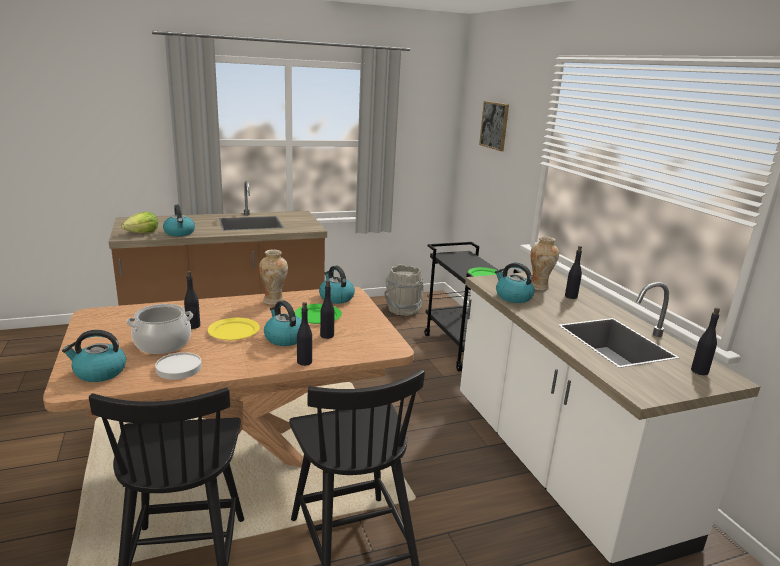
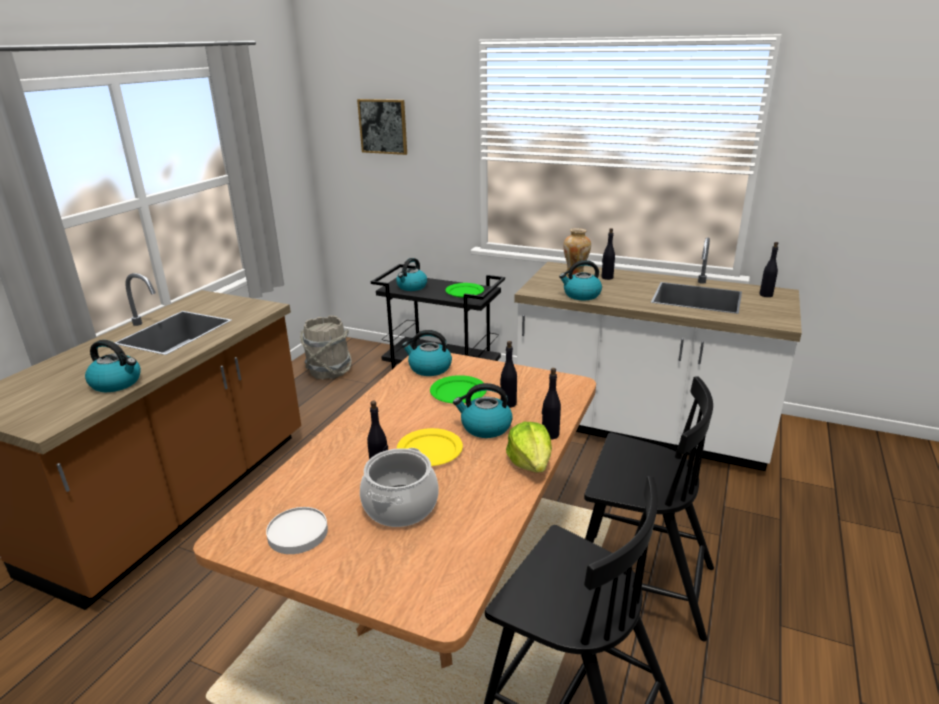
camera: 45 degrees left, 5 degrees up
kettle [62,330,126,382] -> kettle moved to [396,258,427,291]
lettuce [121,212,158,233] -> lettuce moved to [506,422,552,473]
white plate [155,352,202,380] -> white plate moved to [266,507,328,554]
vase [259,249,288,305] -> none

